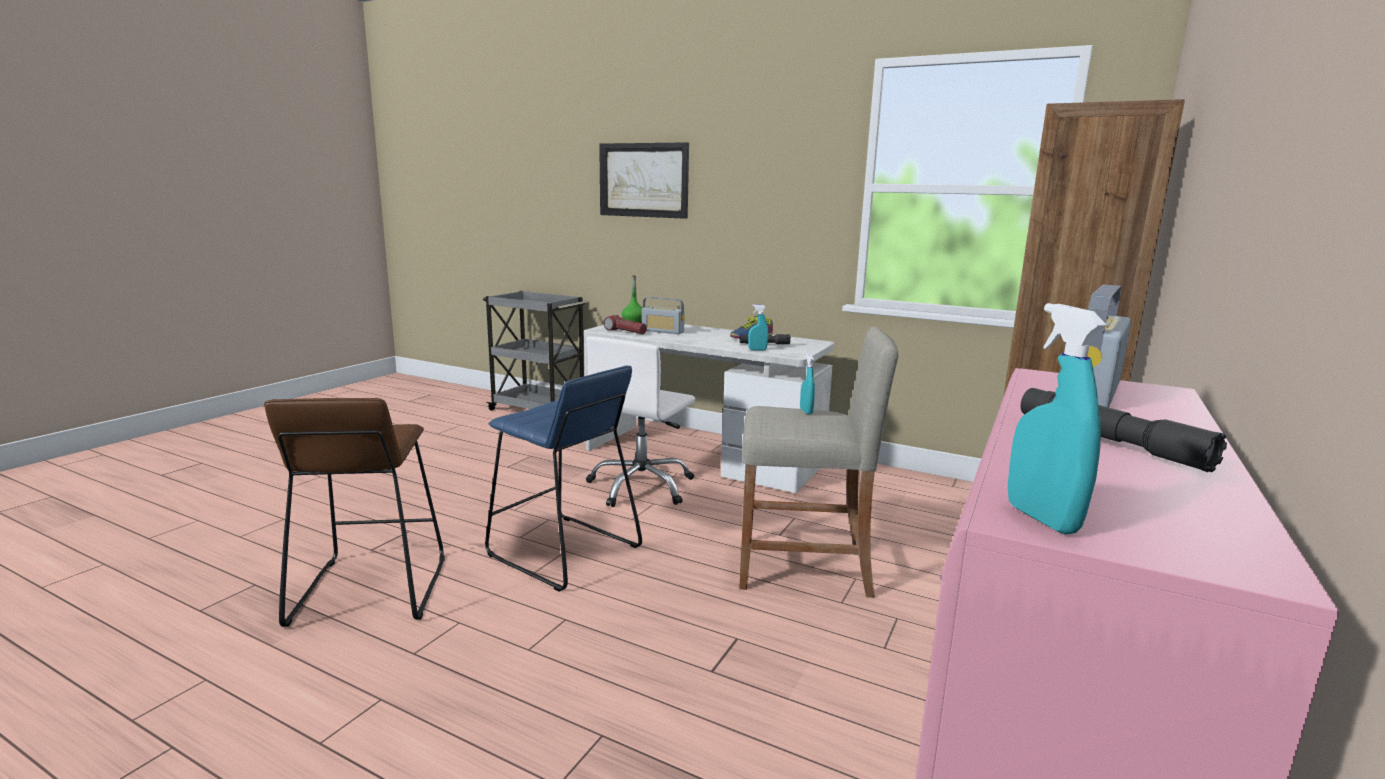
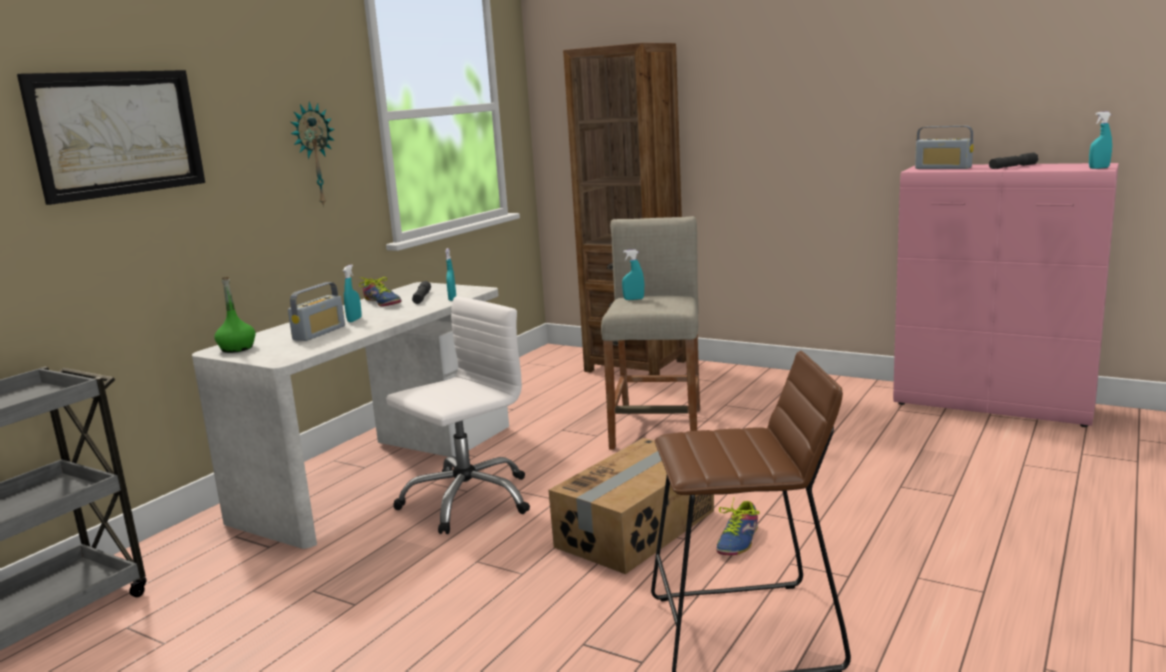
camera: 85 degrees left, 0 degrees up
blue stool [485,365,642,592] -> cardboard box [548,438,714,574]
white office chair [586,336,695,507] -> white office chair turned 75 degrees counterclockwise [386,296,530,534]
flashlight [604,315,647,334] -> none
none -> wall clock [290,101,335,207]
none -> turquoise spray bottle [343,265,362,322]
none -> shoe [716,500,760,555]

